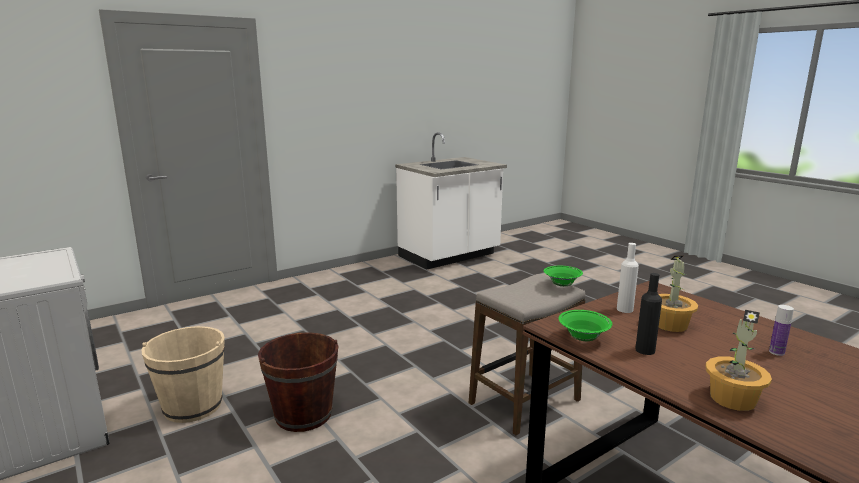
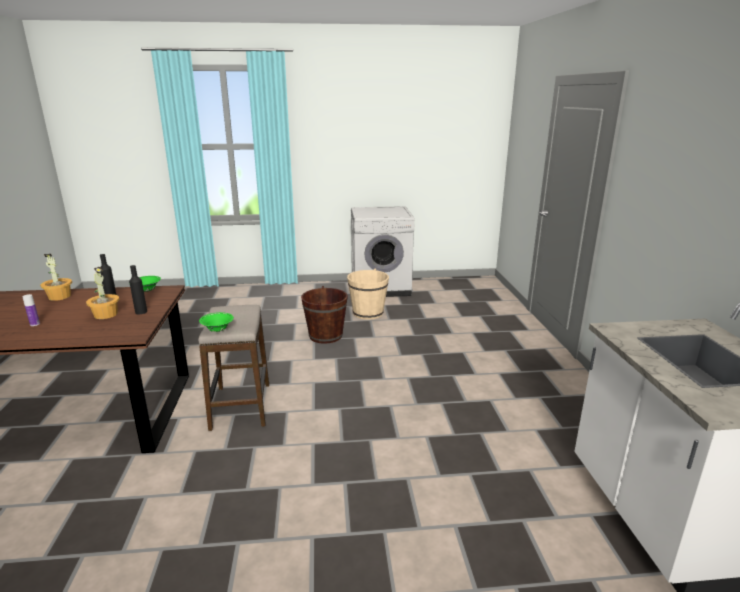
camera: 120 degrees right, 5 degrees up
white bottle [617,243,639,313] -> black bottle [129,265,147,314]

